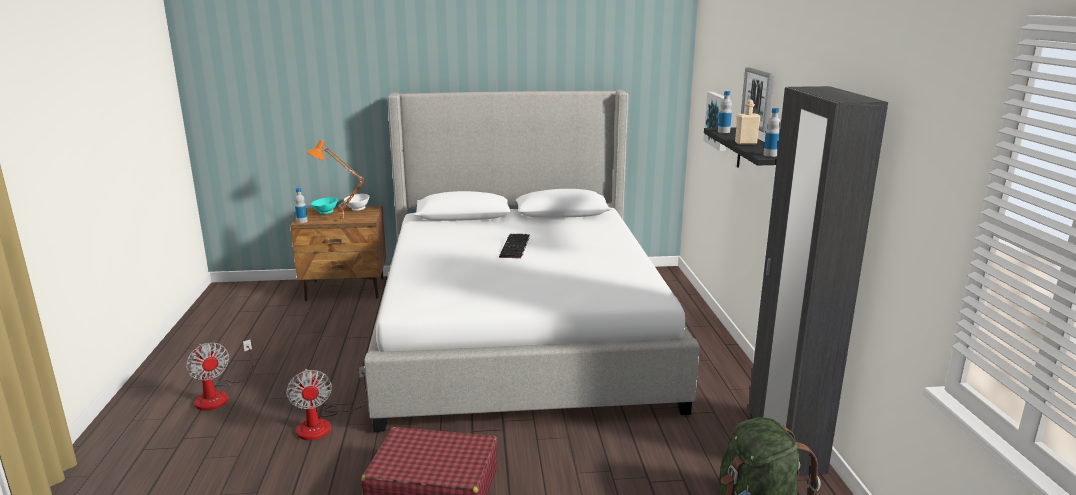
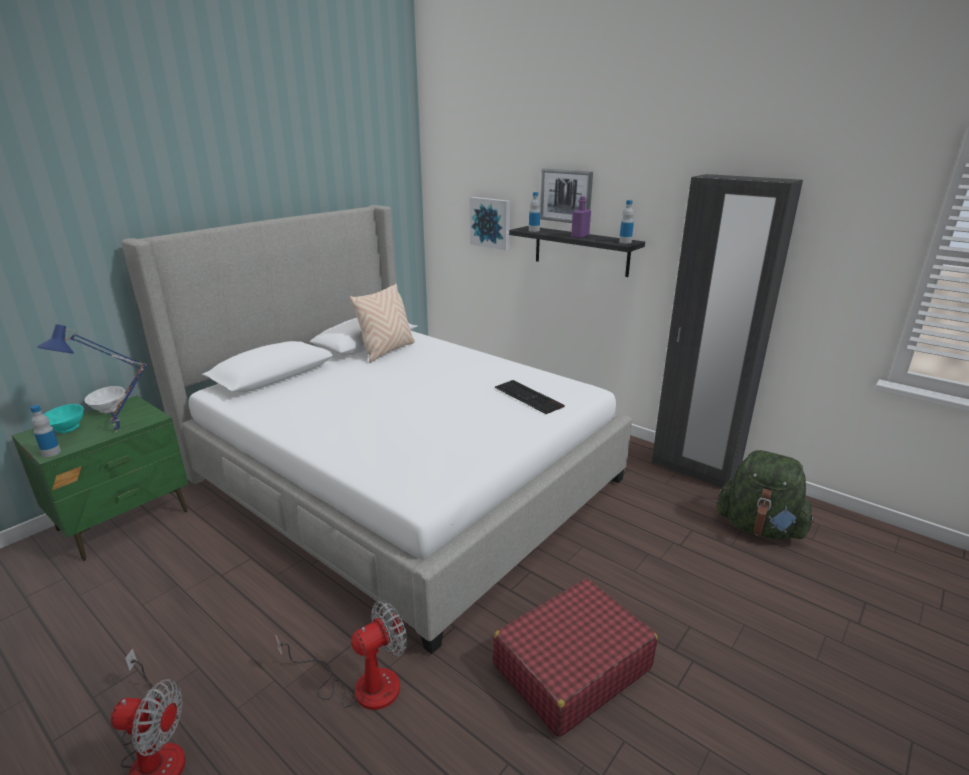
camera: 45 degrees left, 5 degrees up
fan [286,366,367,440] -> fan turned 60 degrees counterclockwise [275,600,407,710]
brown nightstand [290,206,386,301] -> green nightstand [12,396,188,561]
orange table lamp [306,140,366,219] -> blue table lamp [37,324,147,432]
keyboard [499,234,530,259] -> keyboard moved to [495,380,565,414]
beige bottle [735,100,761,145] -> purple bottle [571,196,591,238]
none -> beige pillow [349,284,415,363]

